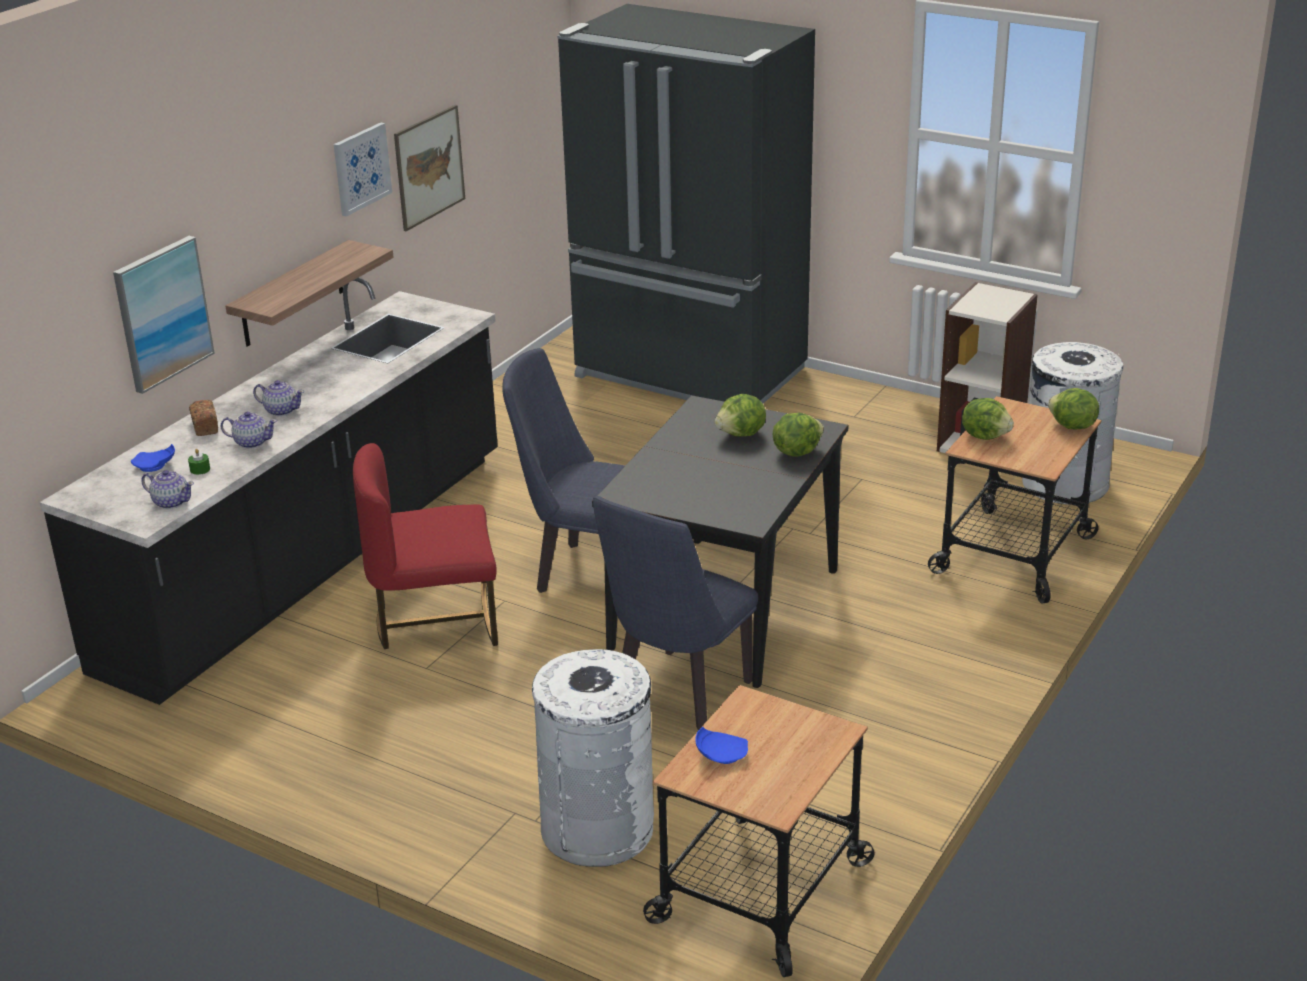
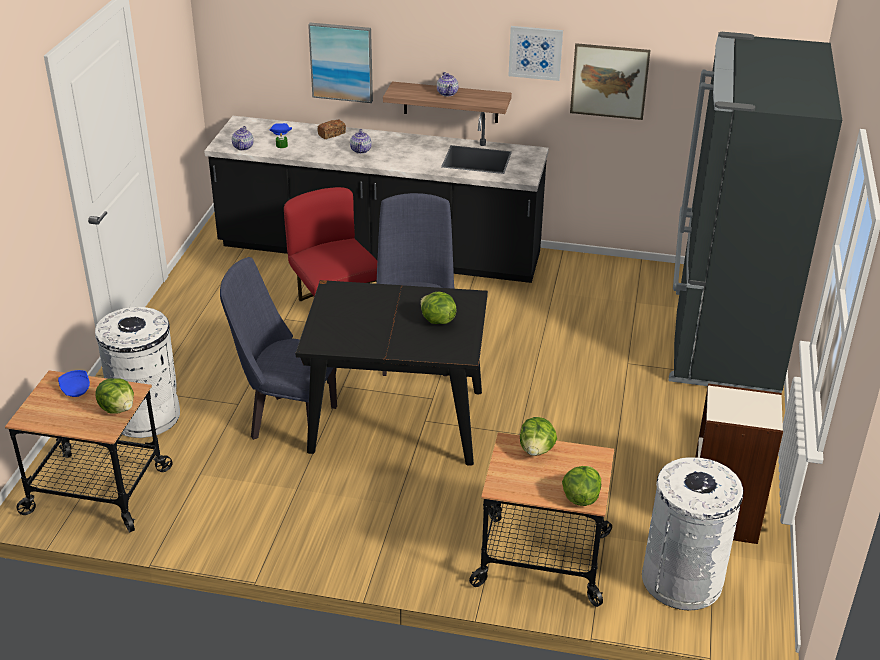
camera: 70 degrees right, 5 degrees up
teapot [221,411,277,449] -> teapot moved to [437,72,458,96]
lettuce [773,413,824,457] -> lettuce moved to [95,378,134,414]

